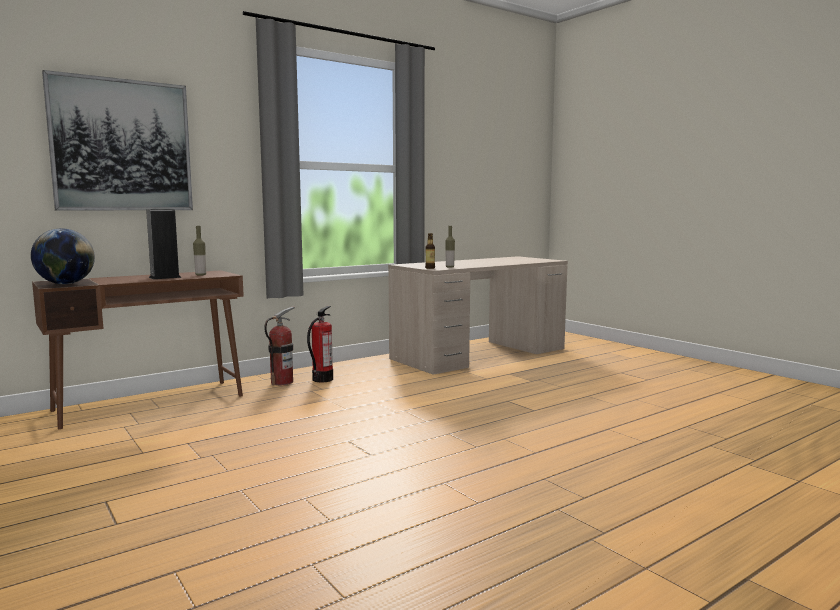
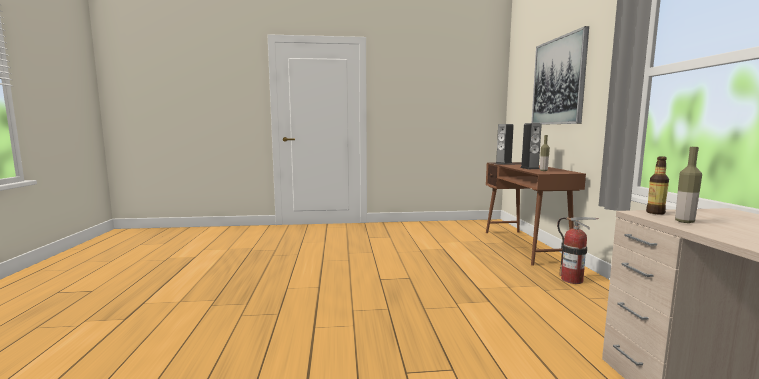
camera: 120 degrees right, 0 degrees up
globe [31,228,95,284] -> speaker [495,124,514,164]
fire extinguisher [307,306,333,382] -> none

